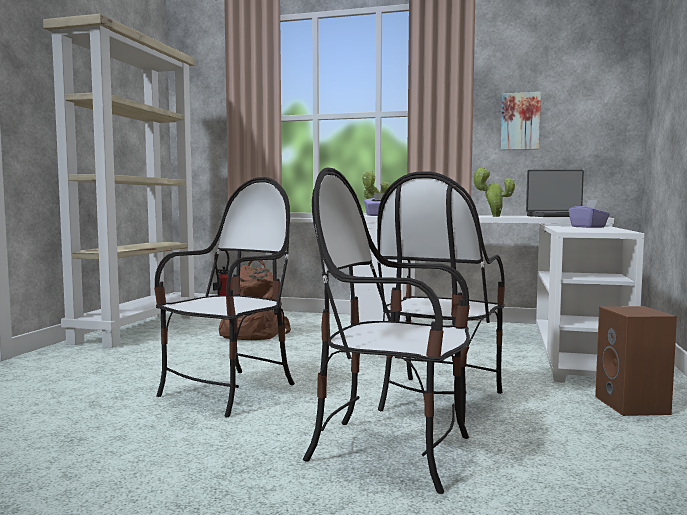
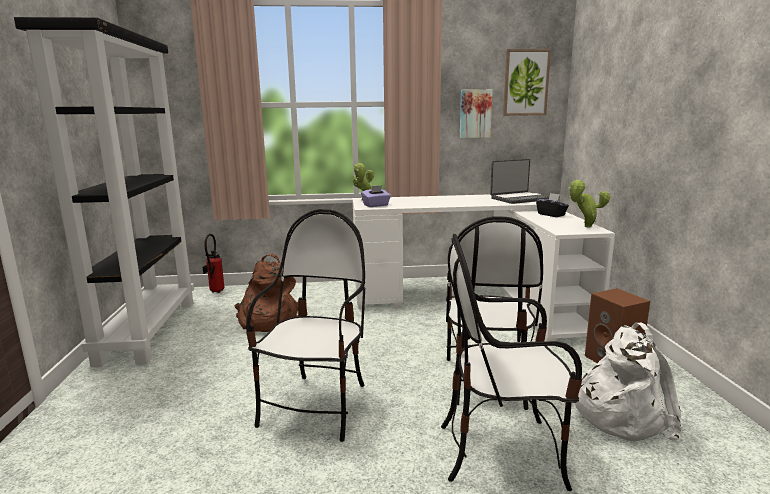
camera: 20 degrees left, 10 degrees up
beige bookcase [43,14,198,348] -> black bookcase [14,17,194,367]
potted plant [472,167,515,217] -> potted plant moved to [569,180,610,227]
purple tissue box [569,200,610,228] -> black tissue box [536,193,569,217]
none -> picture [503,49,551,116]
none -> white backpack [575,323,682,442]

